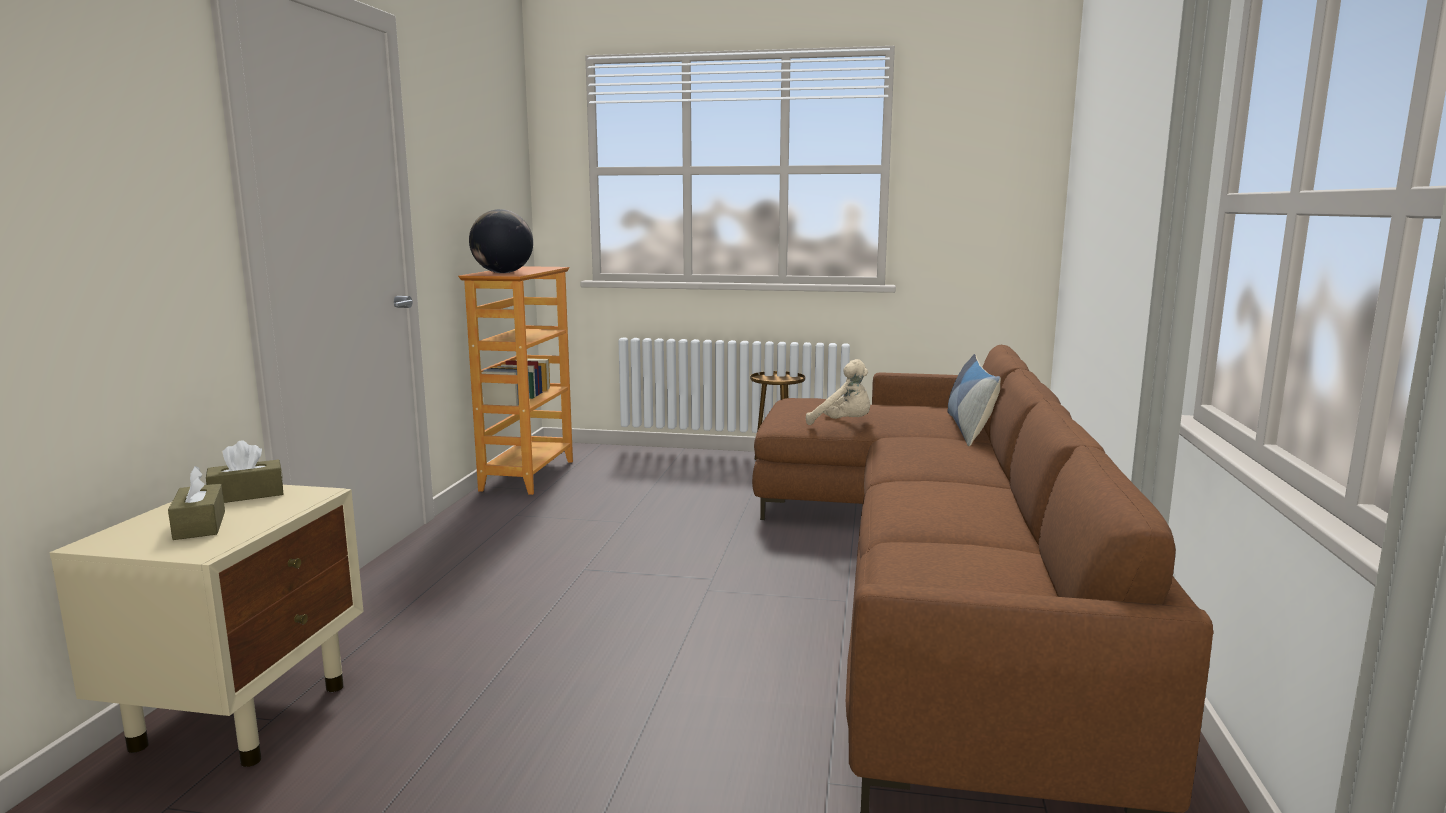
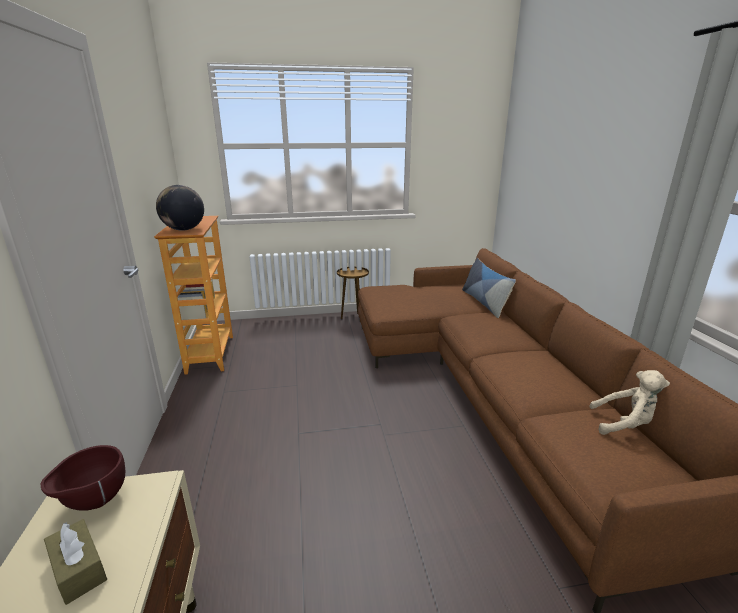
camera: 20 degrees left, 10 degrees up
brown tissue box [206,441,284,503] -> brown bowl [41,445,125,511]
beige plush toy [806,359,870,425] -> beige plush toy moved to [589,370,670,435]

